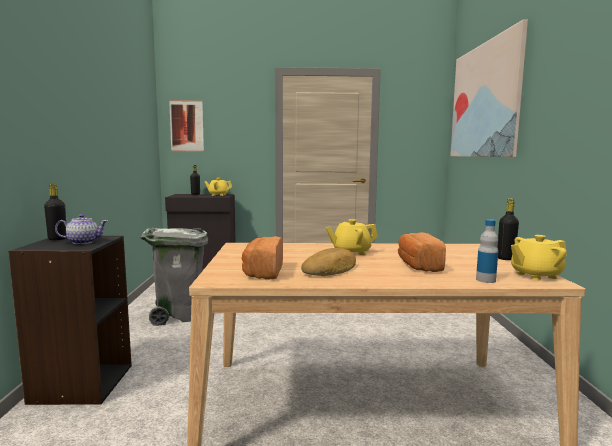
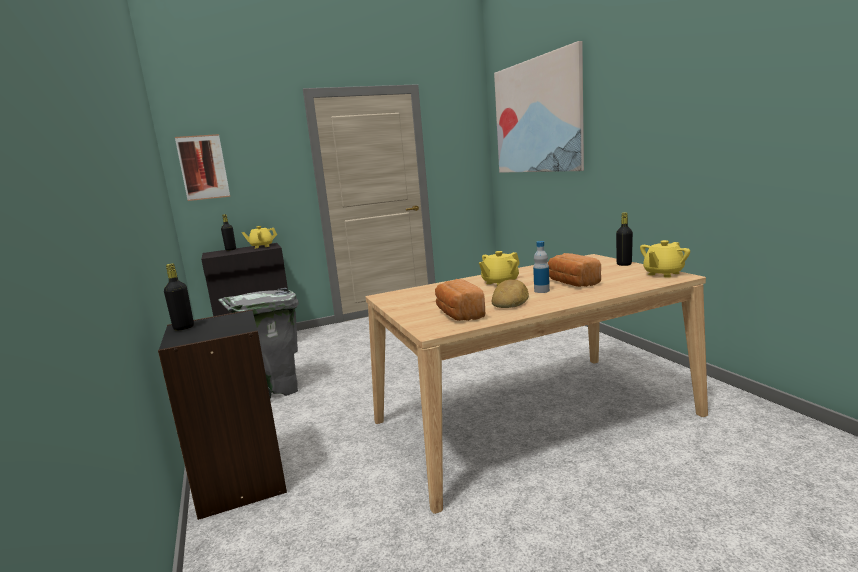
camera: 20 degrees left, 5 degrees up
teapot [55,214,108,244] -> none
bottle [476,219,498,283] -> bottle moved to [533,241,550,293]

